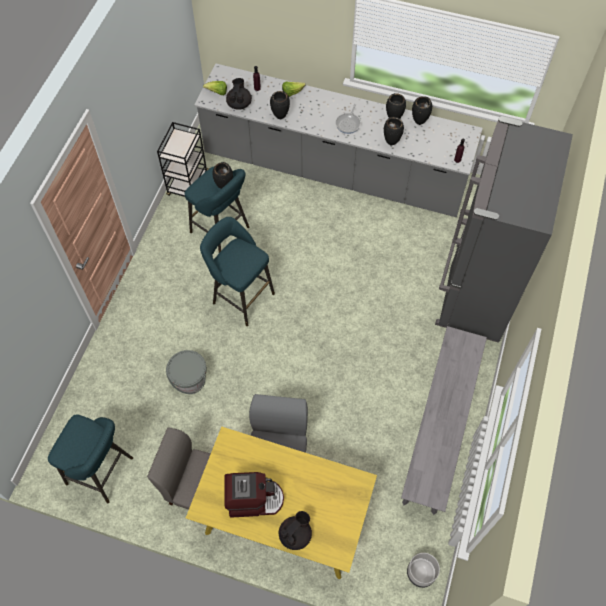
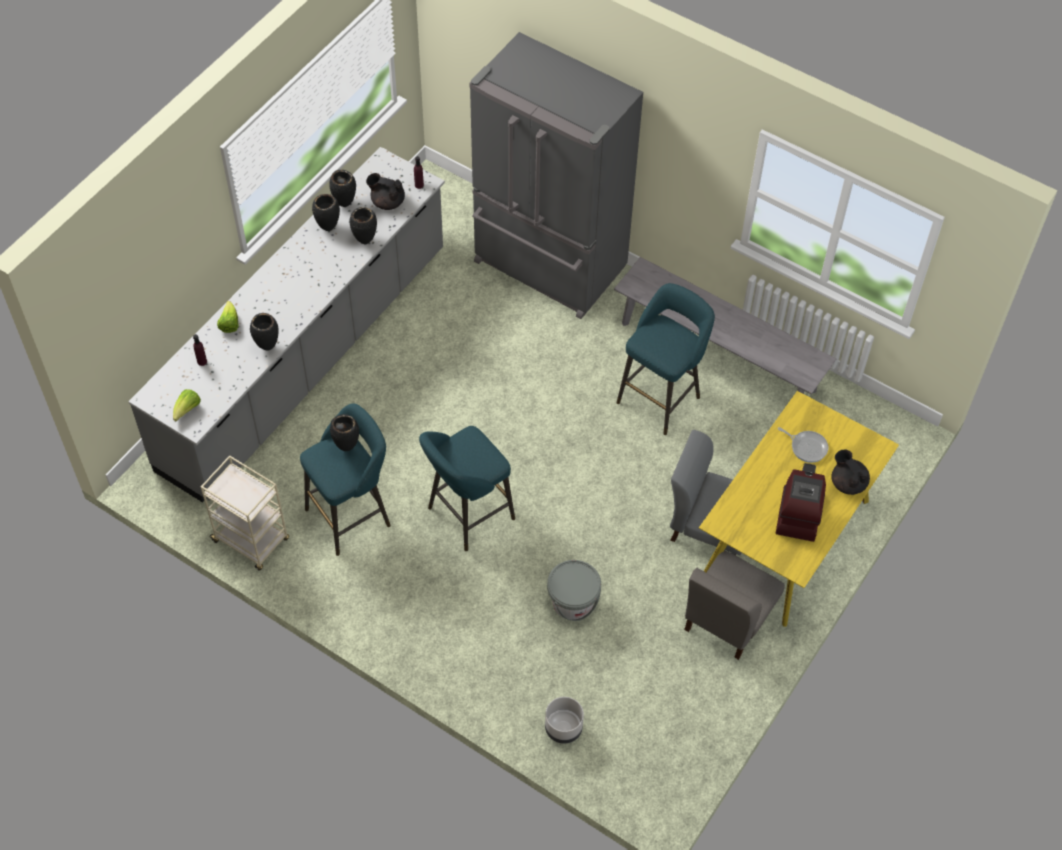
camera: 75 degrees left, 5 degrees down
turquoise stool [48,414,133,503] -> turquoise stool moved to [617,283,715,435]
black cart [157,122,209,197] -> beige cart [201,455,289,571]
black teapot [226,78,252,110] -> black teapot moved to [366,173,405,210]
frying pan [336,104,361,134] -> frying pan moved to [778,427,828,463]
grey planter [407,553,440,588] -> grey planter moved to [545,697,584,744]

